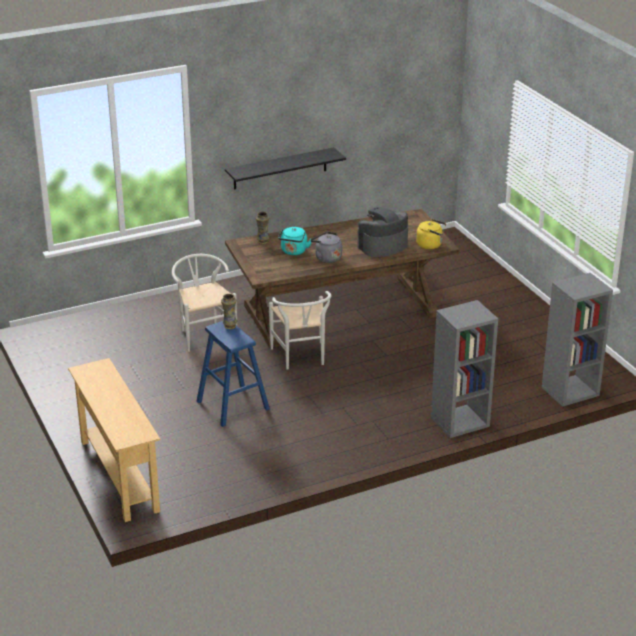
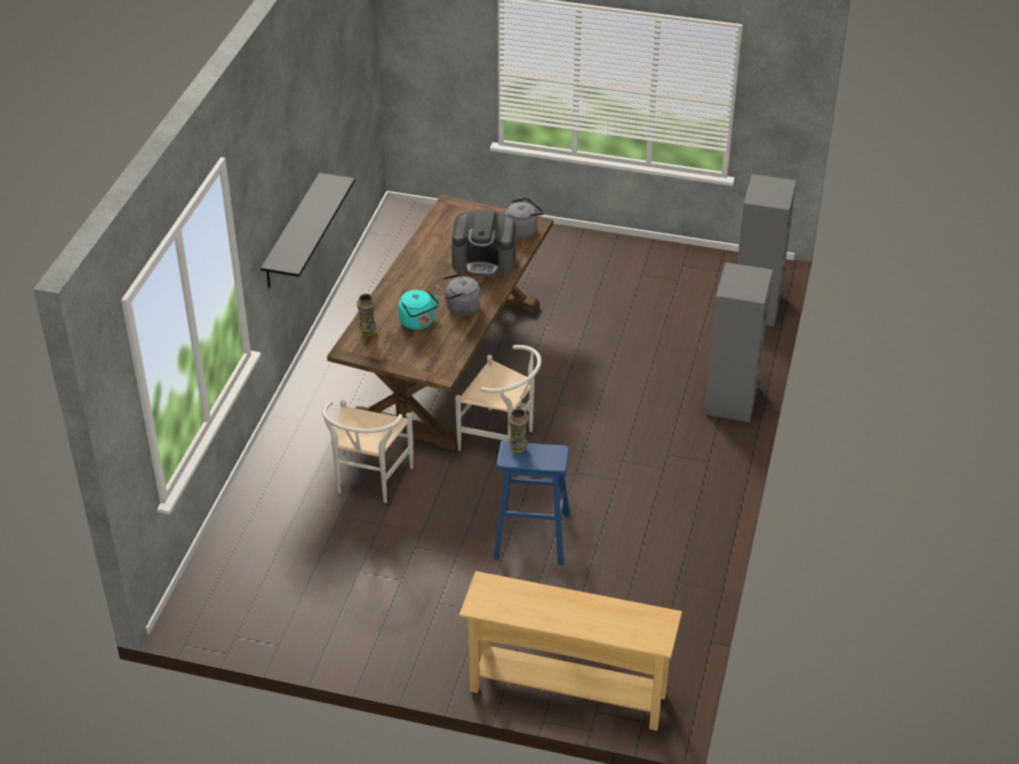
camera: 50 degrees left, 10 degrees up
white chair [172,254,237,352] -> white chair turned 90 degrees counterclockwise [322,400,413,503]
coffee machine [358,207,408,257] -> coffee machine turned 90 degrees counterclockwise [451,210,516,277]
yellow kettle [416,219,446,249] -> grey kettle [505,198,544,239]

